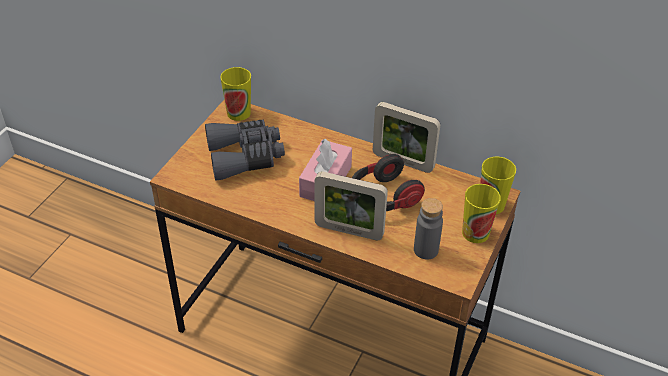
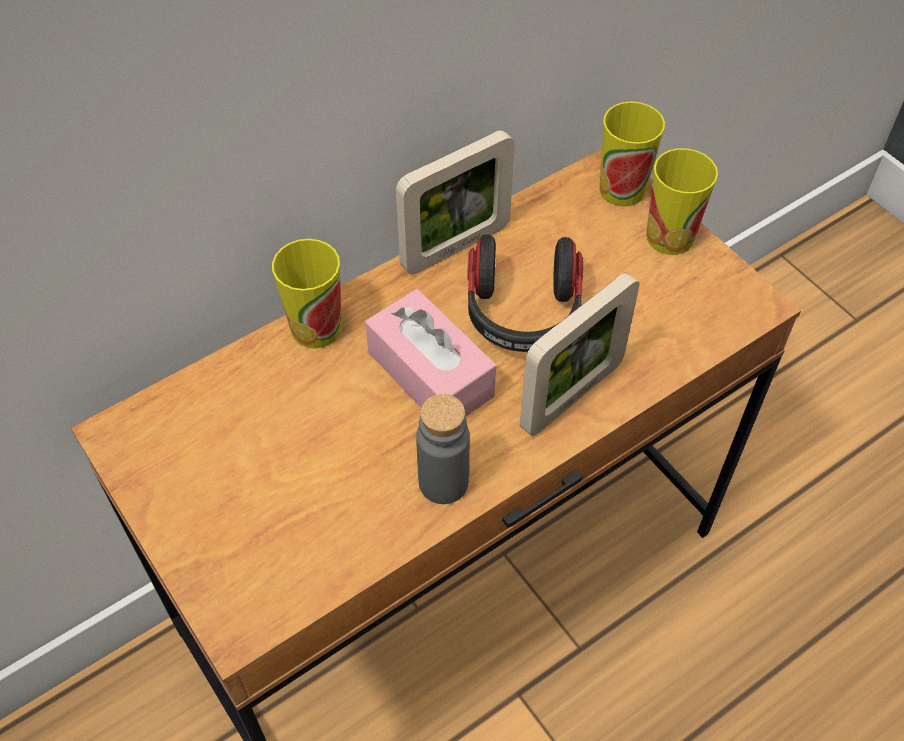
camera: 60 degrees left, 10 degrees up
grey binoculars [205,120,285,181] -> none
cup [220,67,251,121] -> cup moved to [272,239,342,349]
grey bottle [414,198,443,260] -> grey bottle moved to [416,394,470,504]

